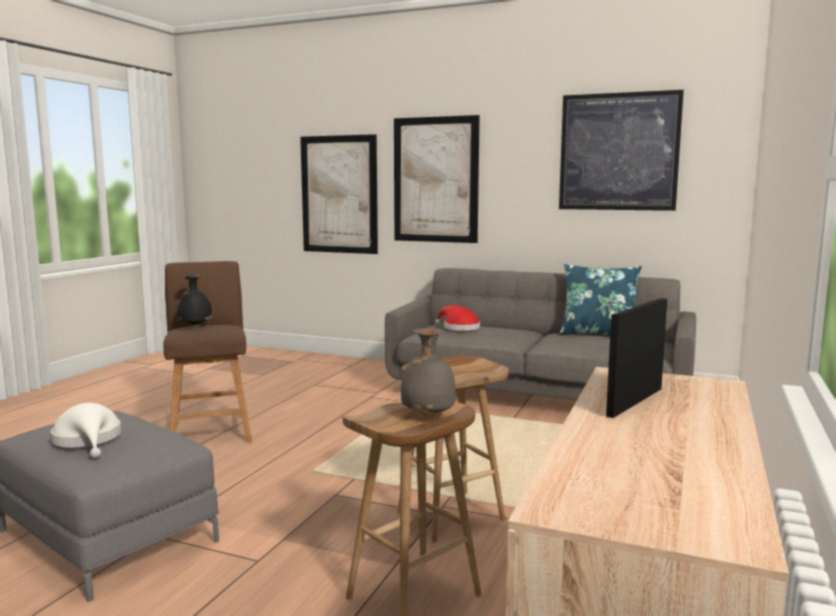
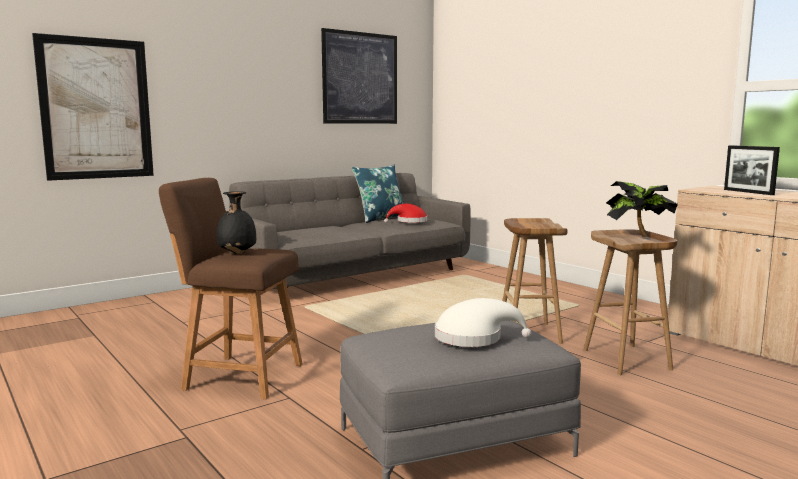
camera: 60 degrees left, 0 degrees up
picture [394,115,480,243] -> none
grey vase [401,328,456,417] -> potted plant [606,181,678,237]
red hat [435,305,480,331] -> red hat moved to [384,204,427,223]

